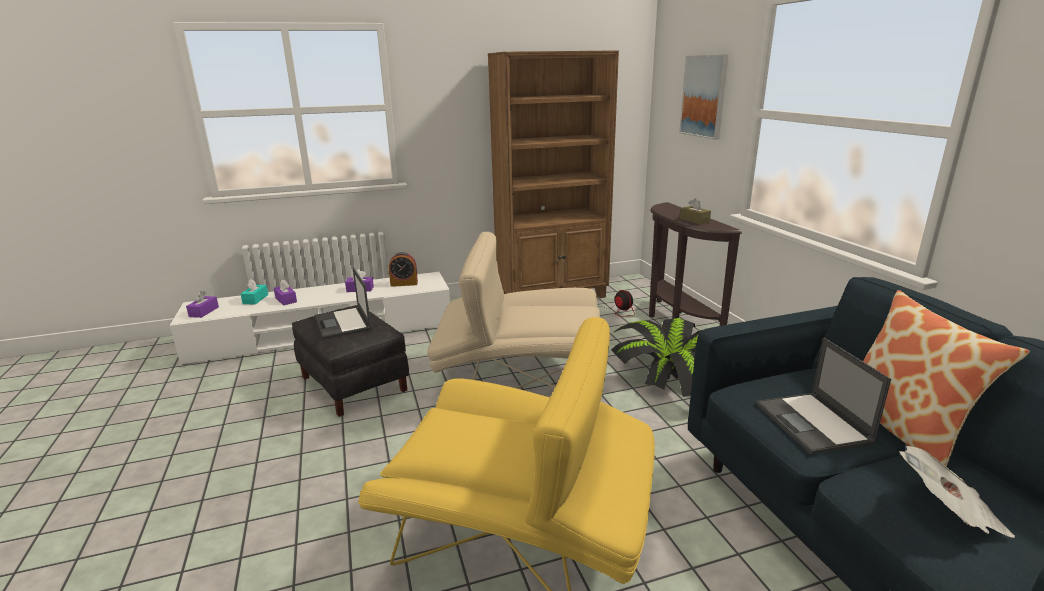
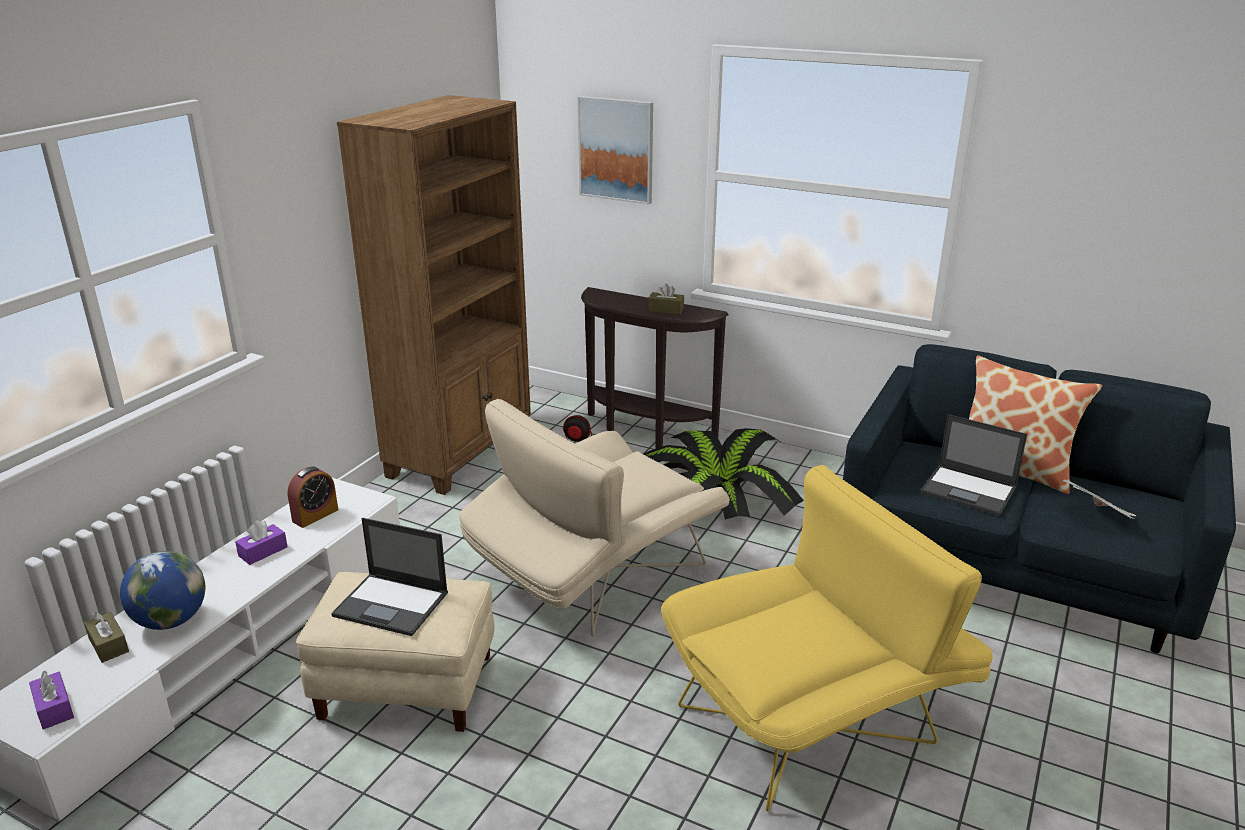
camera: 45 degrees left, 5 degrees up
turquoise tissue box [241,279,268,304] -> brown tissue box [84,612,129,663]
purple tissue box [274,279,297,306] -> globe [120,551,205,630]
black ottoman [292,305,409,417] -> beige ottoman [296,572,494,732]

